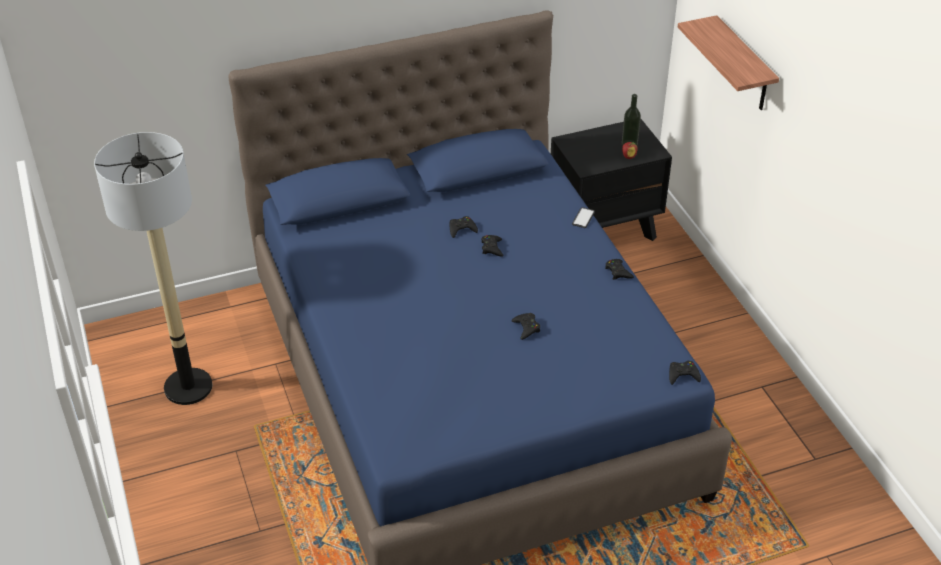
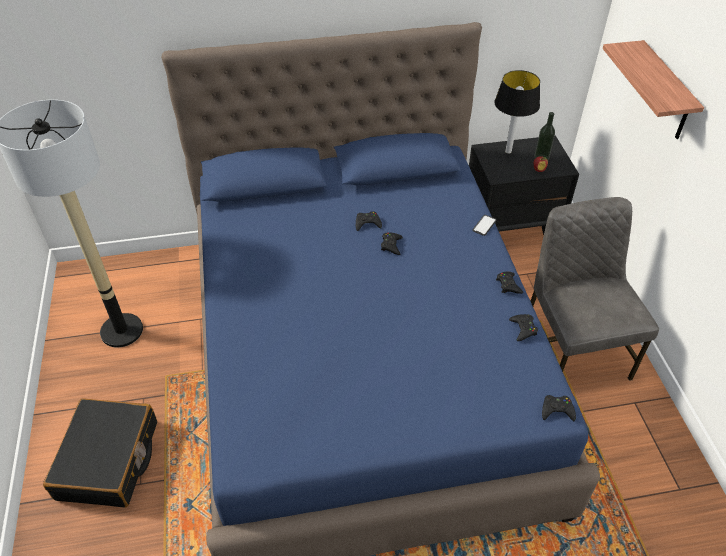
camera: 10 degrees right, 5 degrees up
black game controller [511,313,540,340] -> black game controller moved to [509,314,538,341]
none -> black suitcase [43,398,157,508]
none -> table lamp [494,70,540,154]
none -> grey chair [531,197,659,381]

